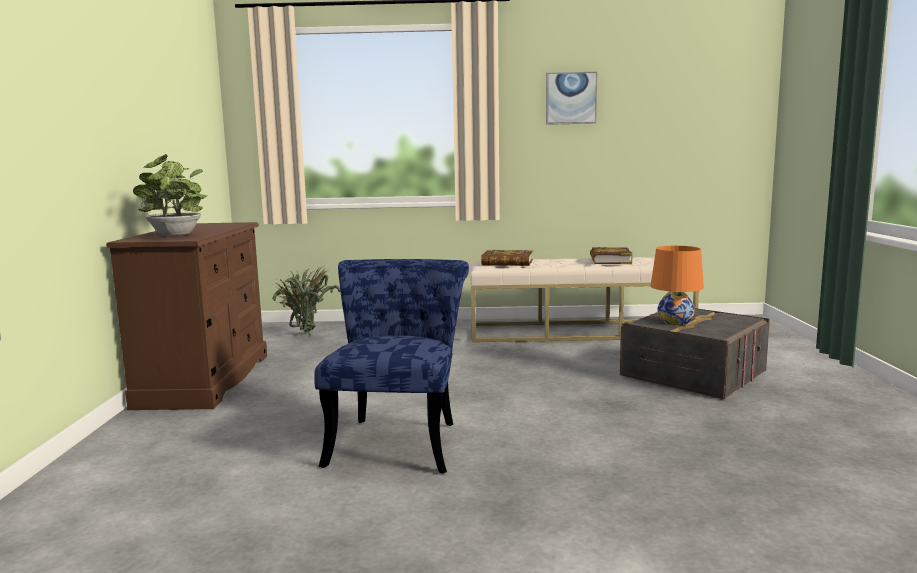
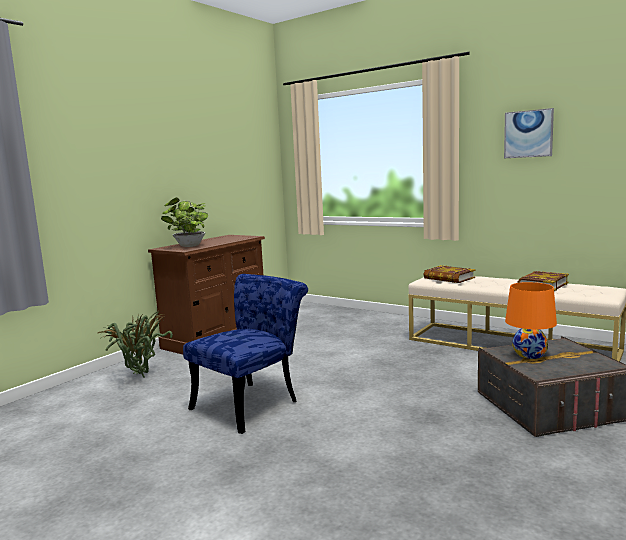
camera: 35 degrees right, 0 degrees up
potted plant [272,265,340,335] -> potted plant moved to [95,311,173,378]

